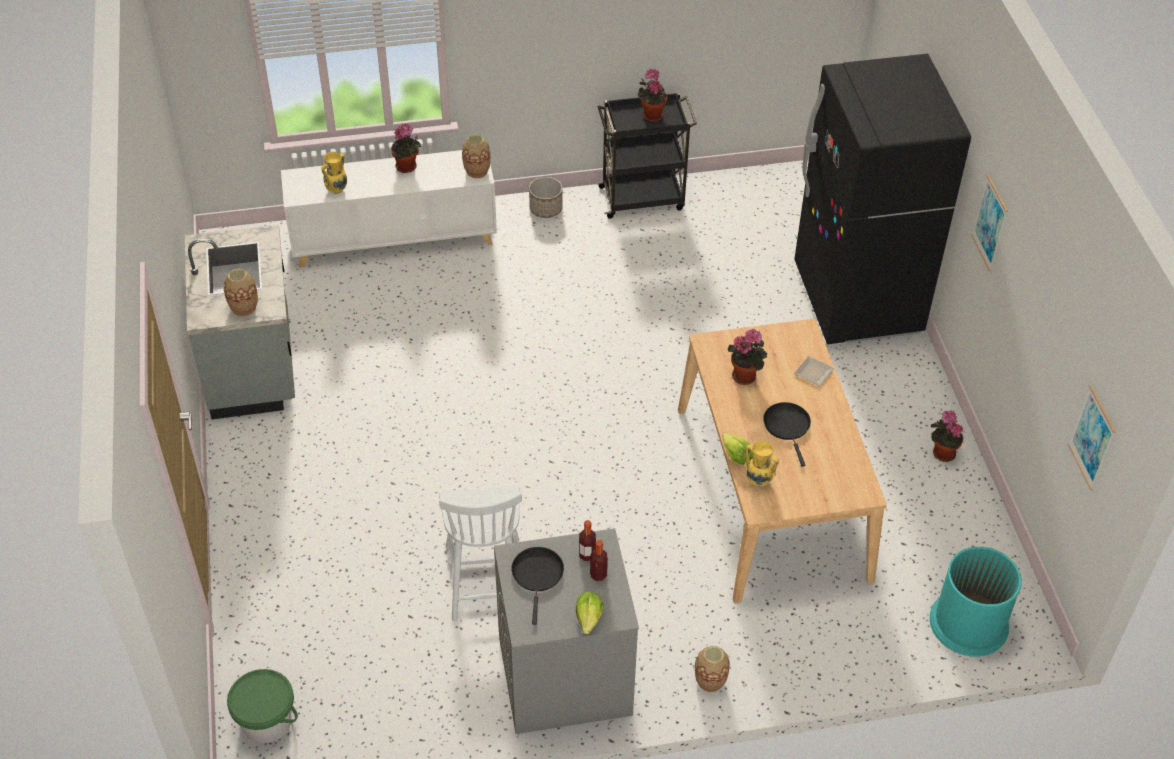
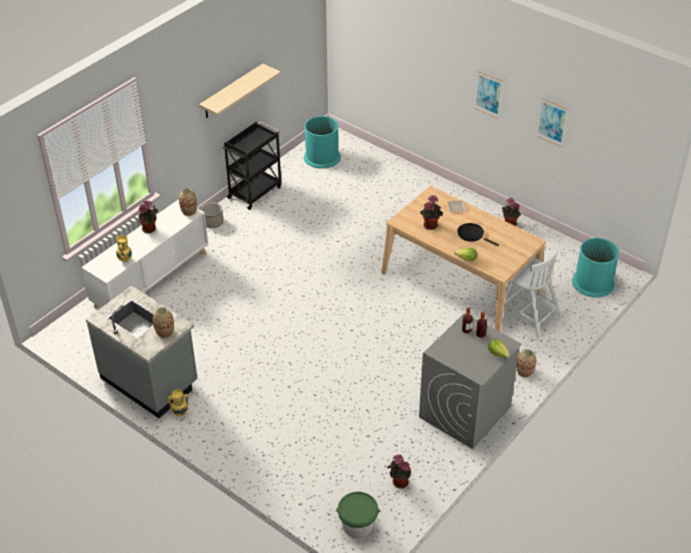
camera: 40 degrees left, 5 degrees down
white chair [439,485,522,621] -> white chair moved to [504,244,562,338]
black frying pan [511,547,564,625] -> none
potted plant [638,69,667,122] -> potted plant moved to [387,454,411,488]
yellow vase [744,441,779,487] -> yellow vase moved to [167,390,189,417]
black fridge [794,54,971,344] -> none
picture [1068,385,1116,490] -> picture moved to [536,98,568,147]
none -> beige shelf [199,63,281,118]
none -> turquoise trash can [304,116,341,169]

